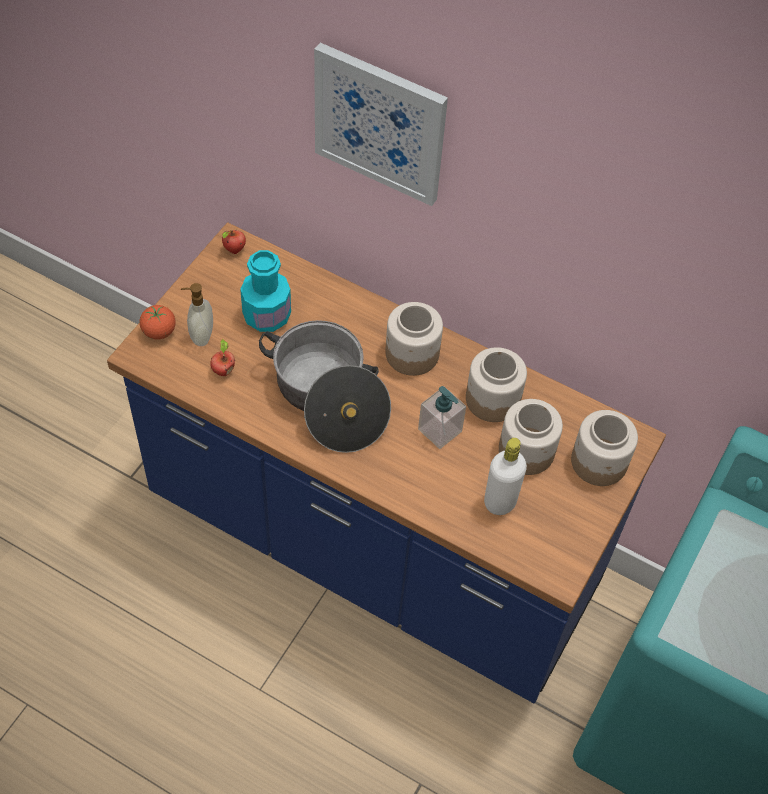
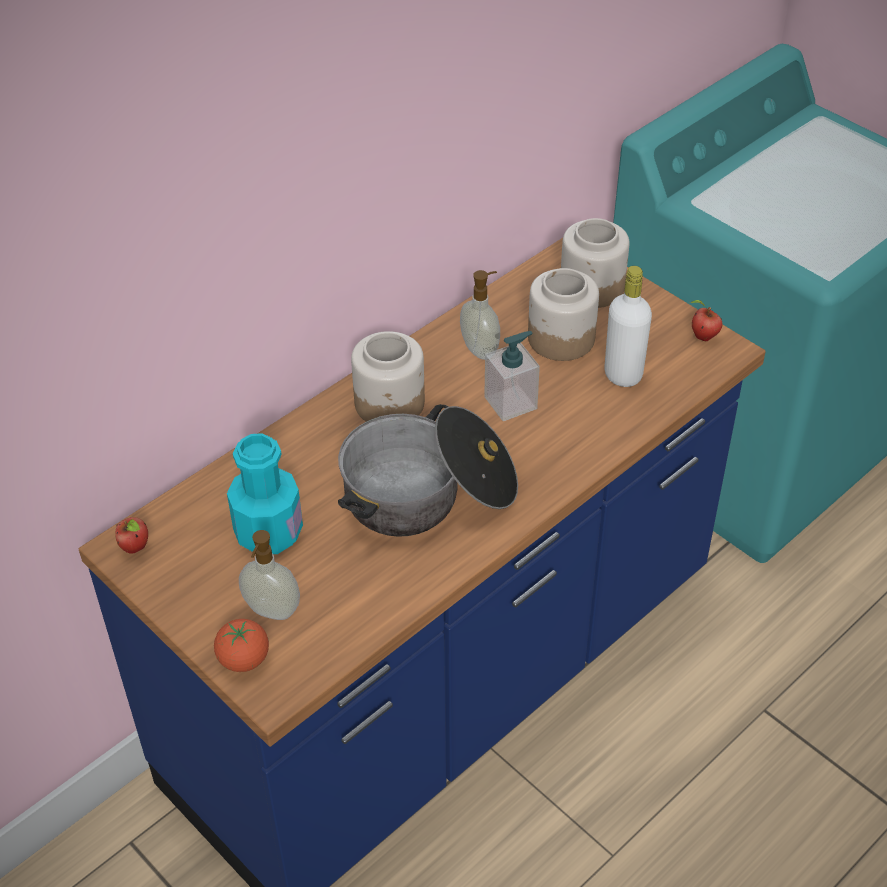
camera: 70 degrees left, 10 degrees down
apple [210,339,235,376] -> apple moved to [690,300,723,341]
picture [314,43,448,206] -> none
jar [466,347,527,422] -> soap dispenser [460,270,500,360]

